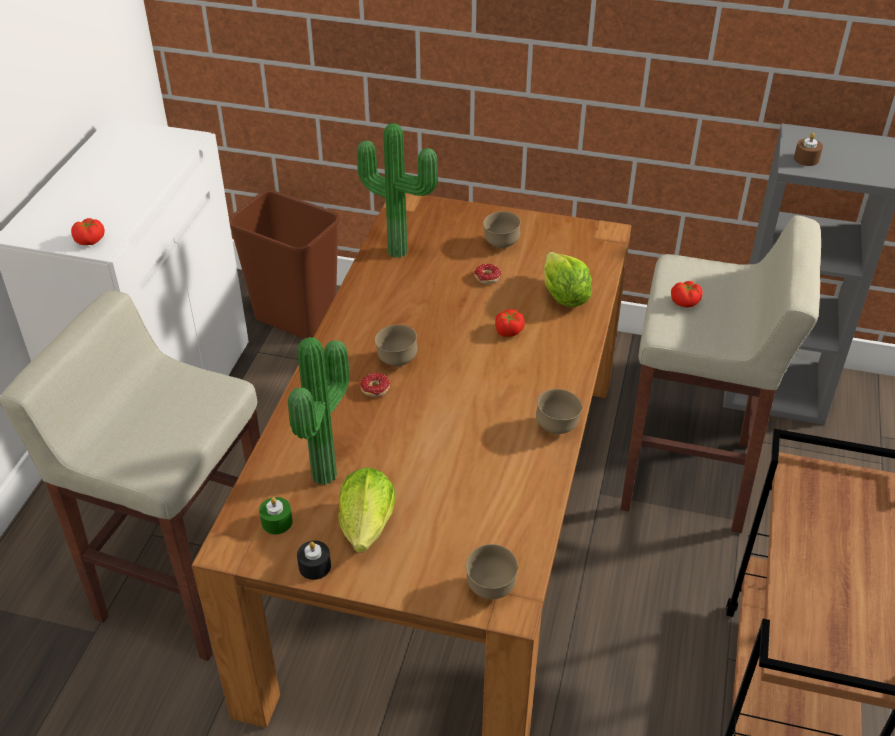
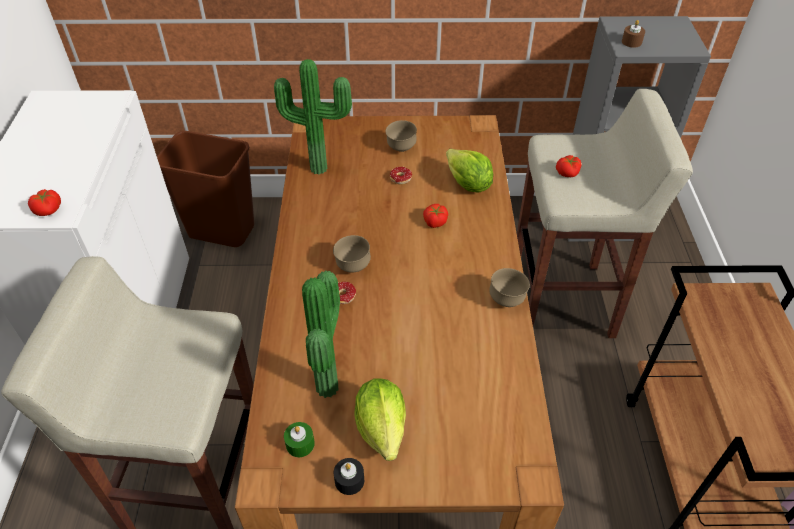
camera: 15 degrees left, 5 degrees up
brown bowl [466,544,518,599] -> none

